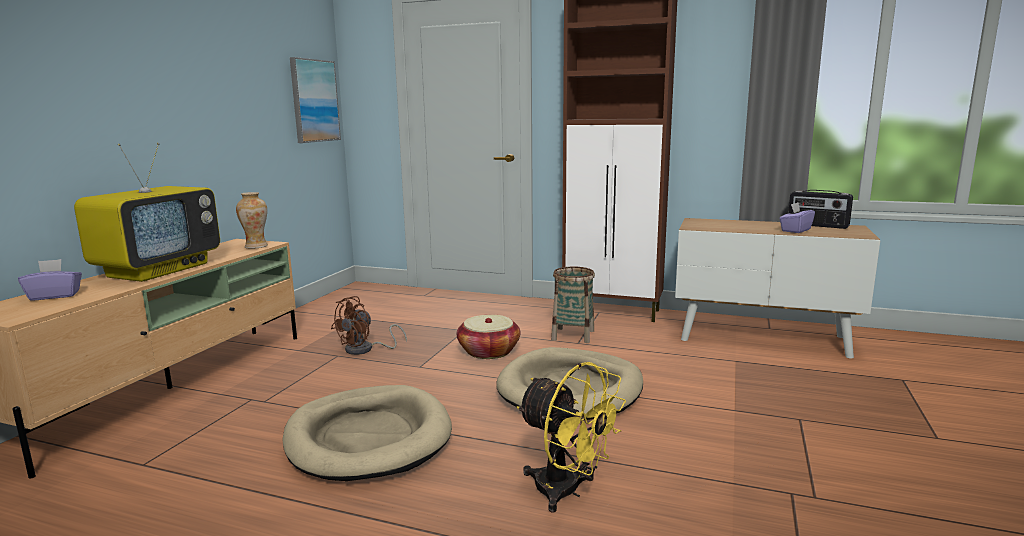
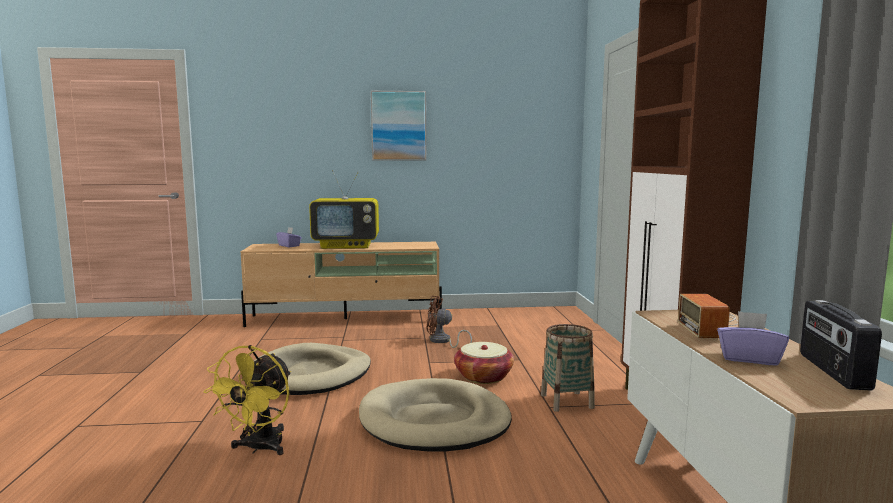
camera: 65 degrees right, 5 degrees down
vase [236,192,268,249] -> none
picture [290,57,341,143] -> picture moved to [371,91,426,160]
none -> radio [678,294,739,338]

